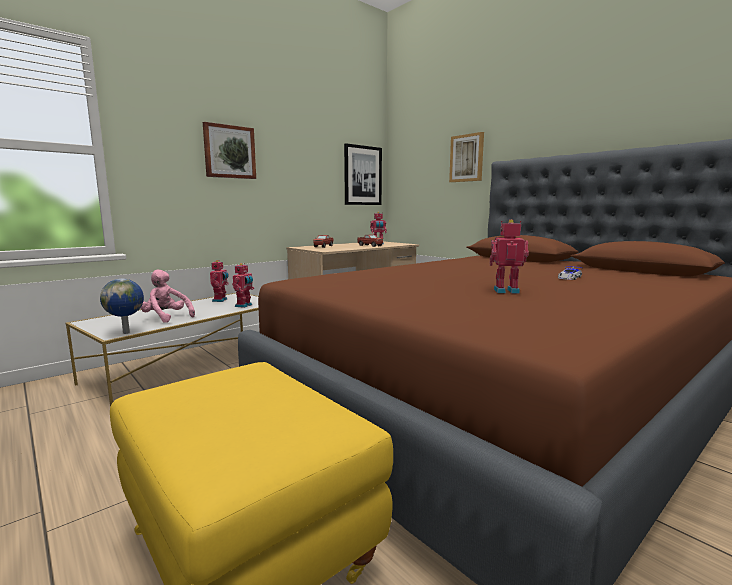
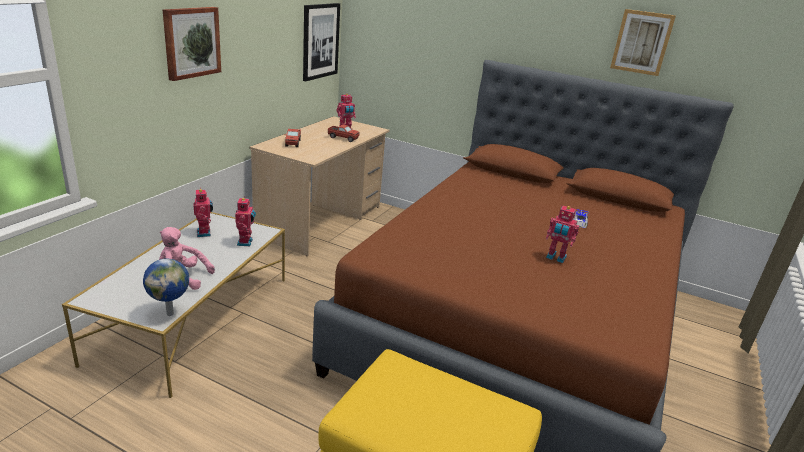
camera: 25 degrees left, 15 degrees up
picture [449,132,484,182] -> picture moved to [610,9,676,76]
toy robot [490,219,529,294] -> toy robot turned 135 degrees counterclockwise [546,205,579,263]

